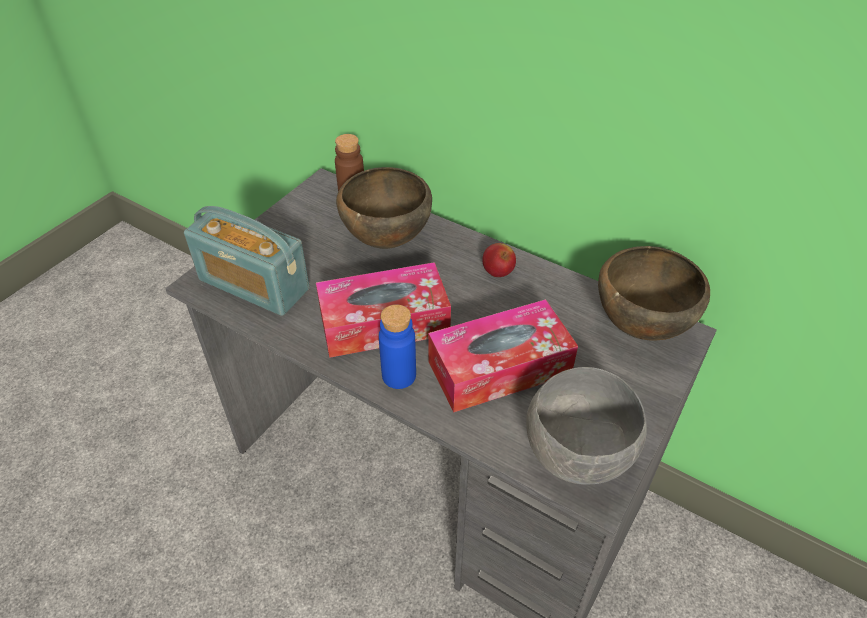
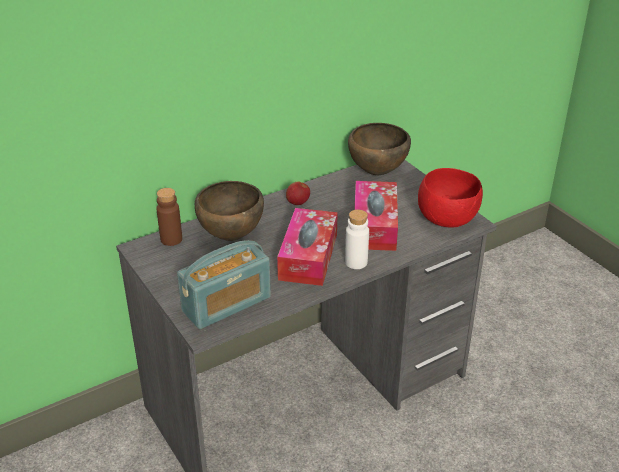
camera: 65 degrees left, 10 degrees down
blue bottle [379,305,416,389] -> white bottle [345,210,369,269]
grey bowl [526,367,647,485] -> red bowl [418,168,483,227]

